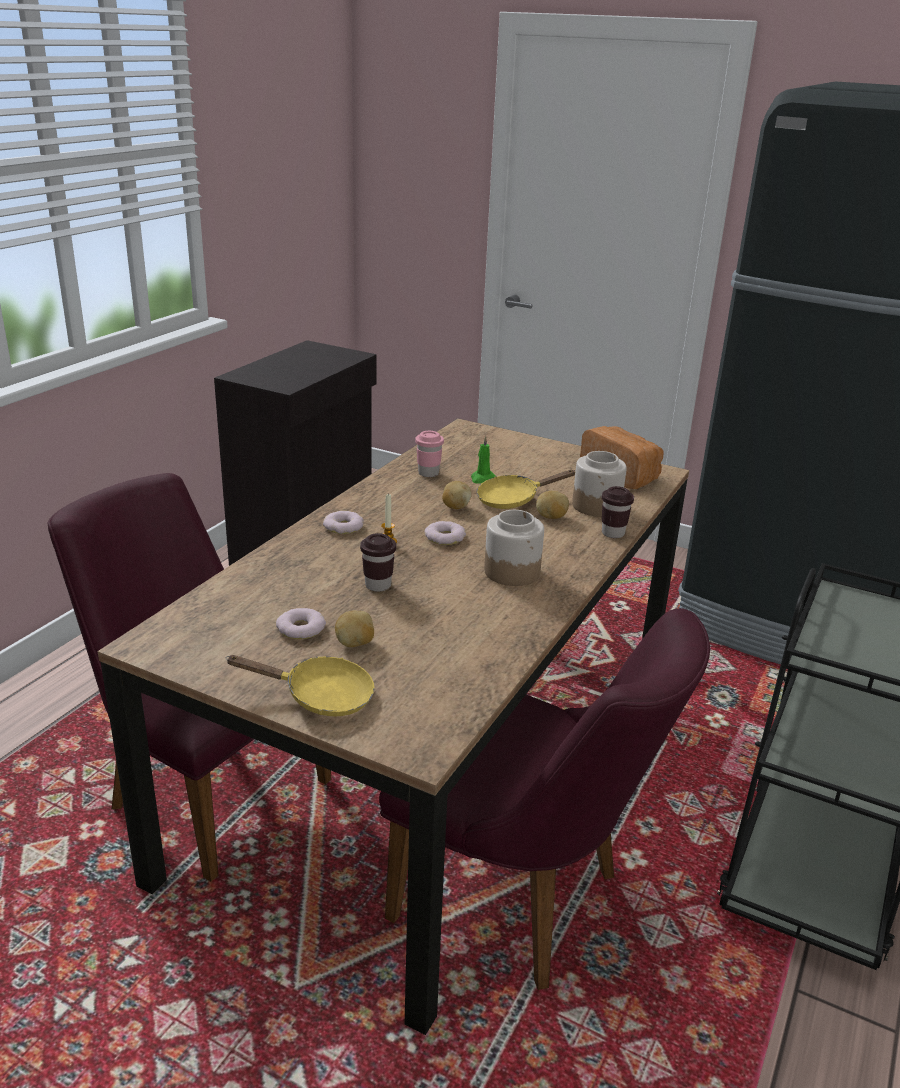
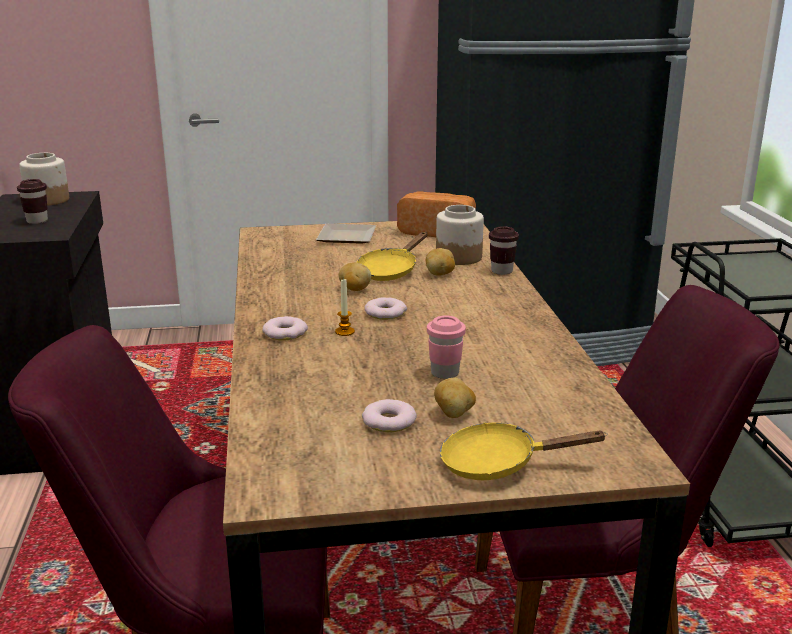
camera: 35 degrees left, 5 degrees down
yellow frying pan [226,655,375,716] -> yellow frying pan turned 150 degrees counterclockwise [440,422,608,480]
brown cup [360,533,396,592] -> brown cup moved to [17,179,48,224]
pink cup [415,431,444,477] -> pink cup moved to [427,316,466,379]
green candle [471,436,496,484] -> none
jar [484,510,544,586] -> jar moved to [19,153,69,206]
none -> plate [316,224,376,244]

